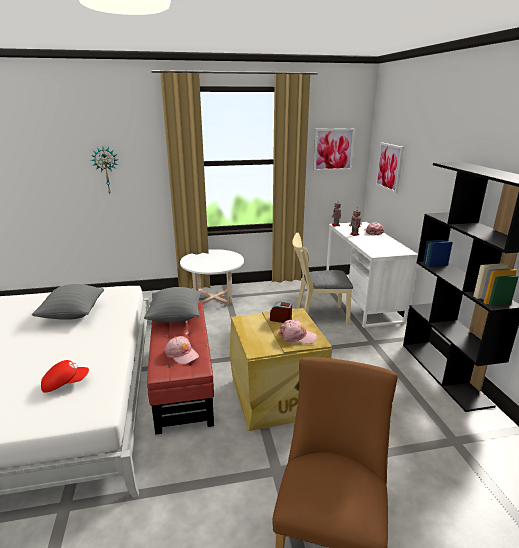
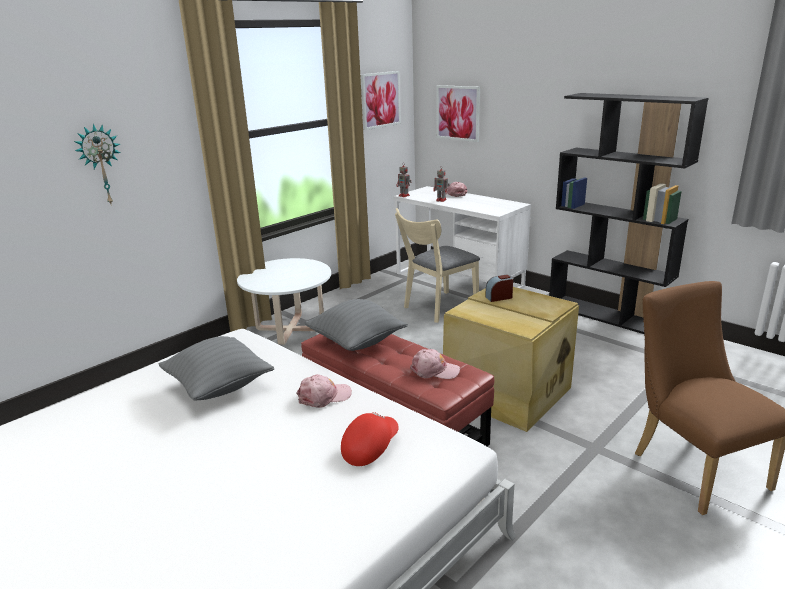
camera: 35 degrees left, 0 degrees up
pink cap [279,320,317,344] -> pink cap moved to [296,374,352,408]

